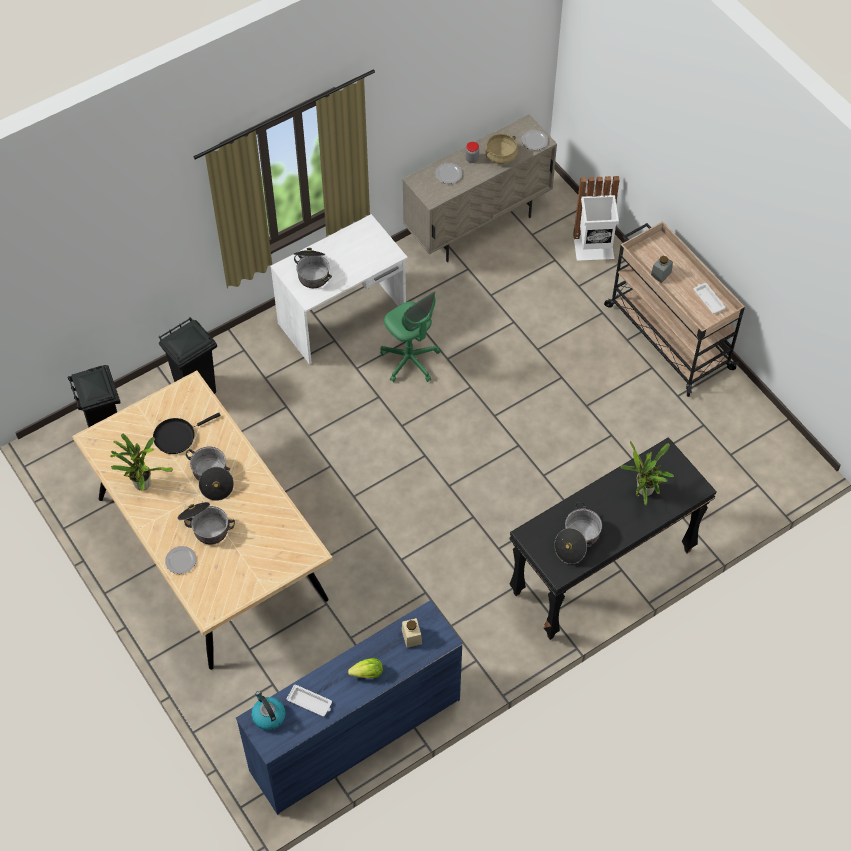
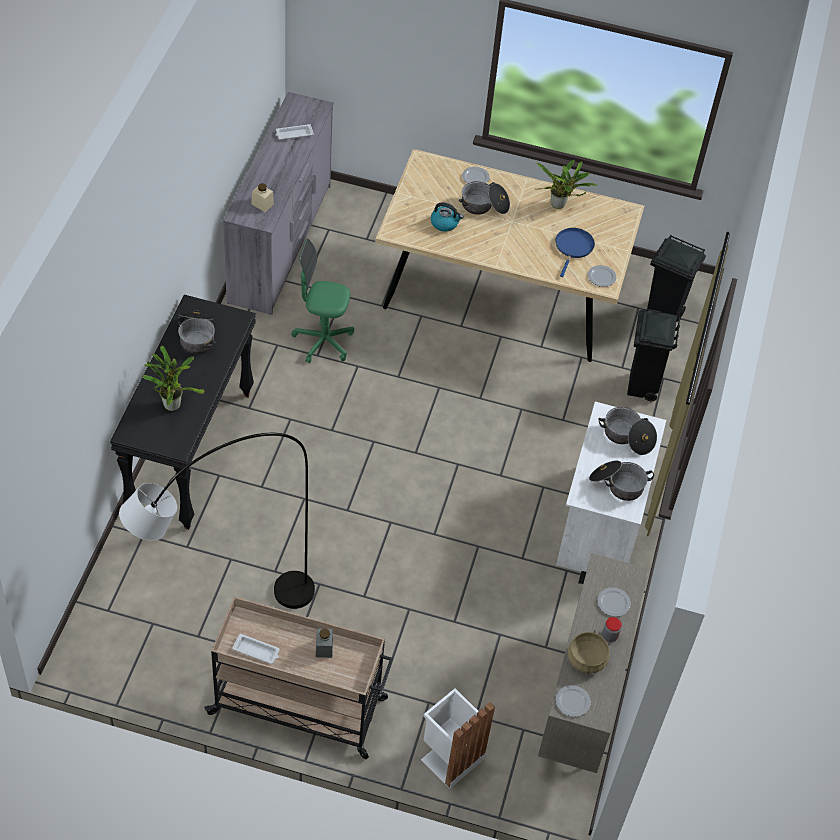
camera: 135 degrees right, 5 degrees down
black frying pan [153,413,221,454] -> blue frying pan [556,228,595,277]
cooking pot [186,446,234,501] -> cooking pot moved to [589,461,654,501]
blue dresser [236,600,463,815] -> grey dresser [223,92,334,315]
kettle [251,691,286,730] -> kettle moved to [431,202,463,232]
lettuce [348,658,383,678] -> none
green office chair [380,292,440,382] -> green office chair moved to [291,239,354,363]
none -> grey floor lamp [119,433,315,609]
none -> plate [588,265,617,287]

